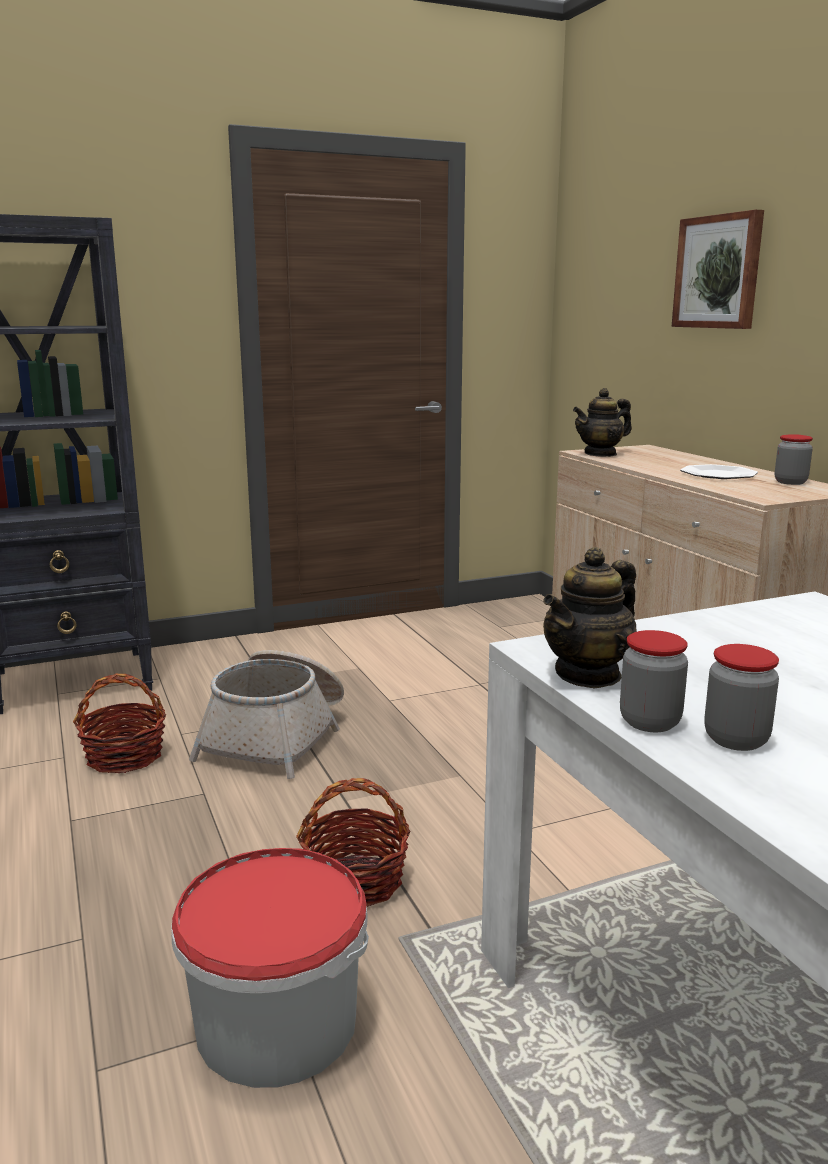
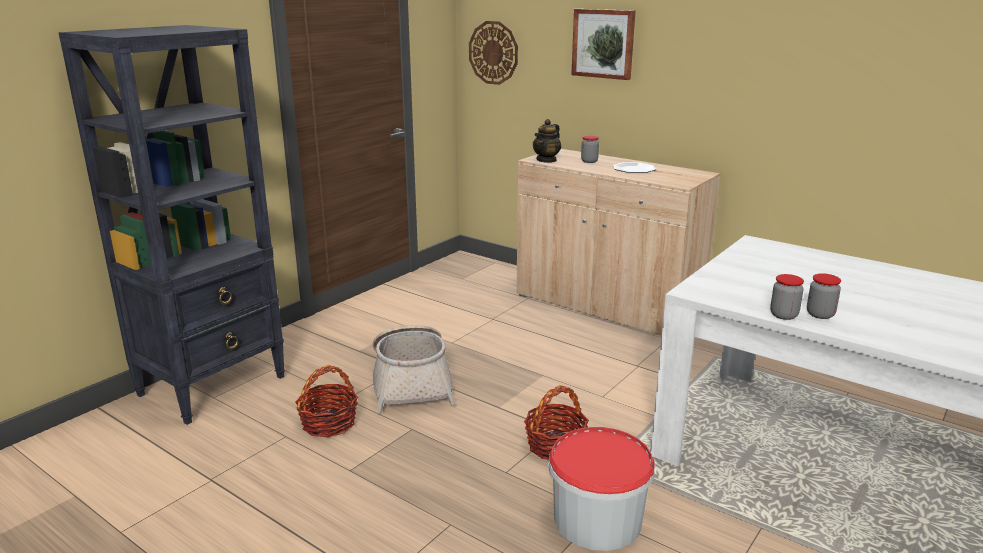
camera: 30 degrees left, 5 degrees up
teapot [543,547,637,688] -> none
jar [775,434,813,485] -> jar moved to [581,136,599,163]
none -> wall clock [469,21,518,85]

